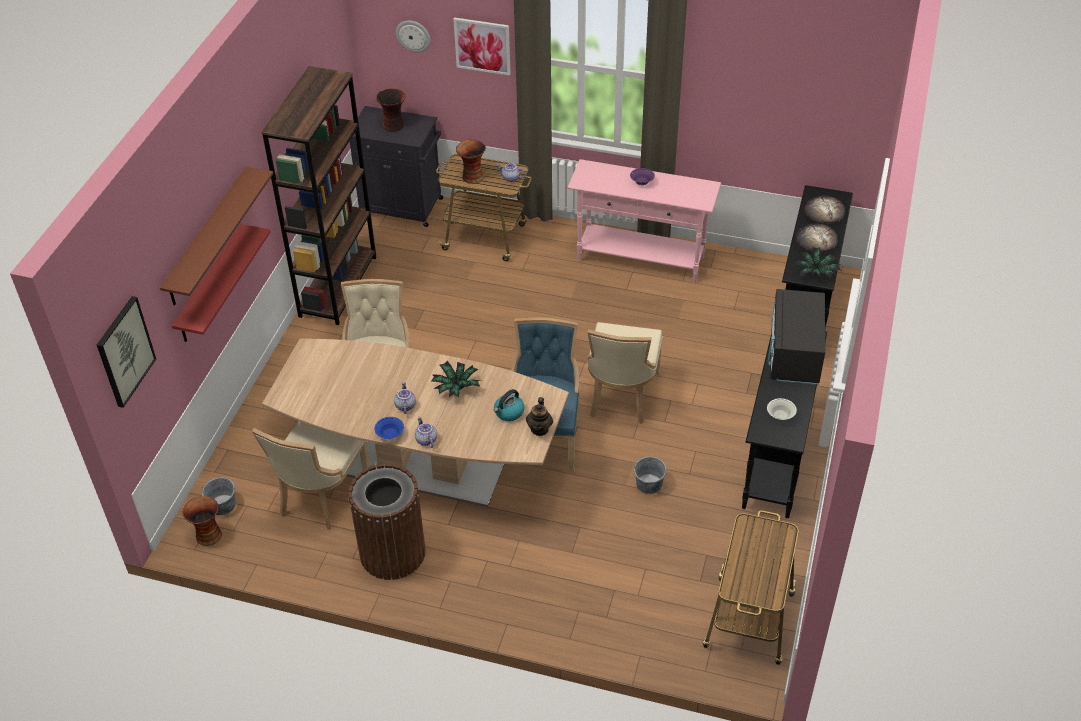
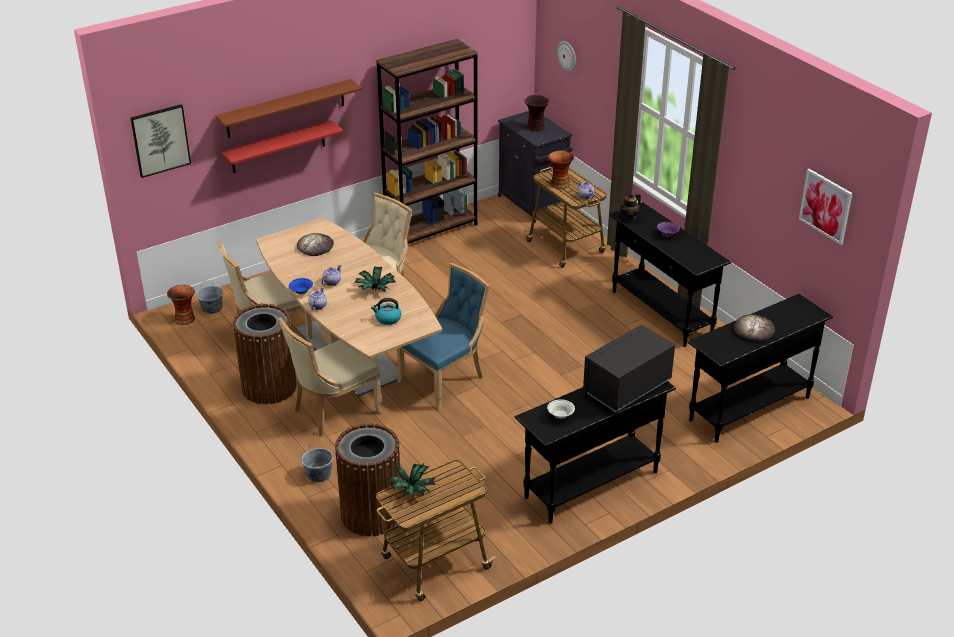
camera: 40 degrees right, 10 degrees down
picture [453,18,511,76] -> picture moved to [799,169,853,245]
teapot [526,397,553,436] -> teapot moved to [620,193,641,221]
pink console table [567,159,721,283] -> black console table [609,202,731,347]
beige chair [587,322,662,424] -> beige chair moved to [278,317,383,436]
grey bucket [634,457,666,494] -> grey bucket moved to [301,444,333,482]
potted plant [795,247,841,278] -> potted plant moved to [385,463,436,497]
bread [805,196,845,224] -> bread moved to [297,233,334,256]
none -> brown trash can [335,423,401,536]

